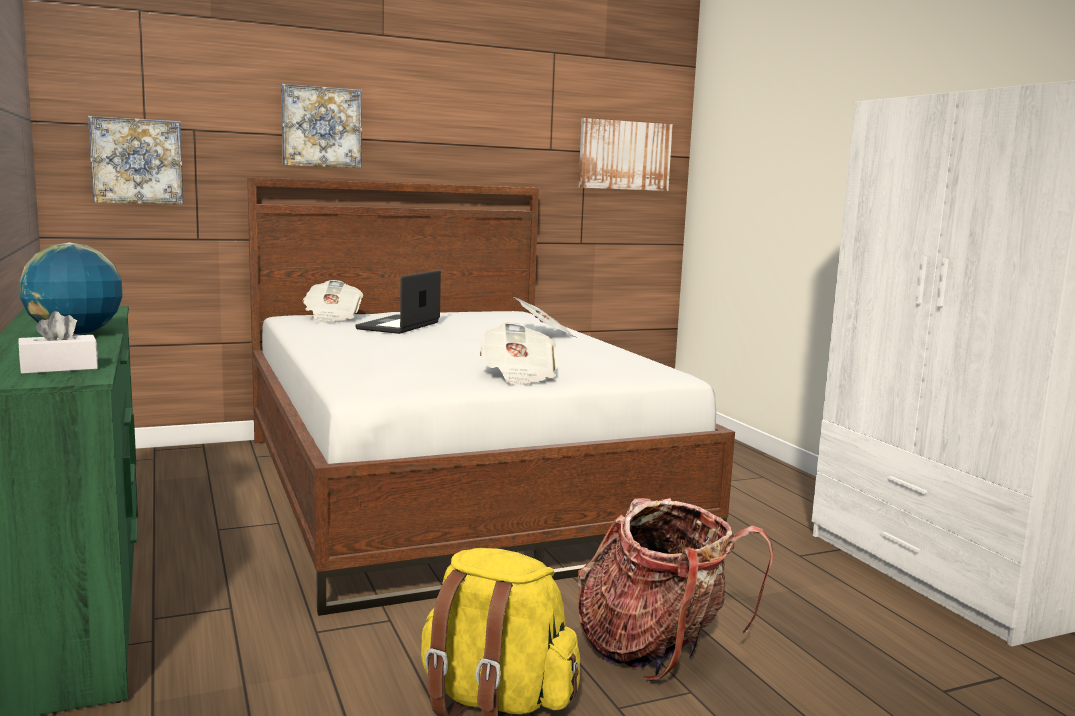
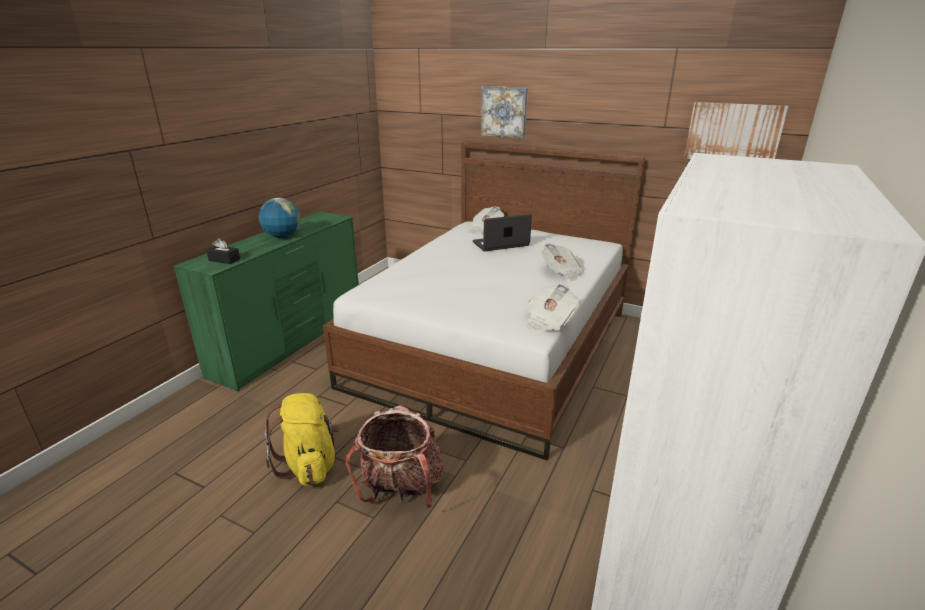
camera: 50 degrees right, 15 degrees up
white tissue box [18,311,98,374] -> black tissue box [206,238,240,264]
picture [88,116,184,205] -> none
newspaper [479,323,557,385] -> newspaper moved to [527,284,579,331]

